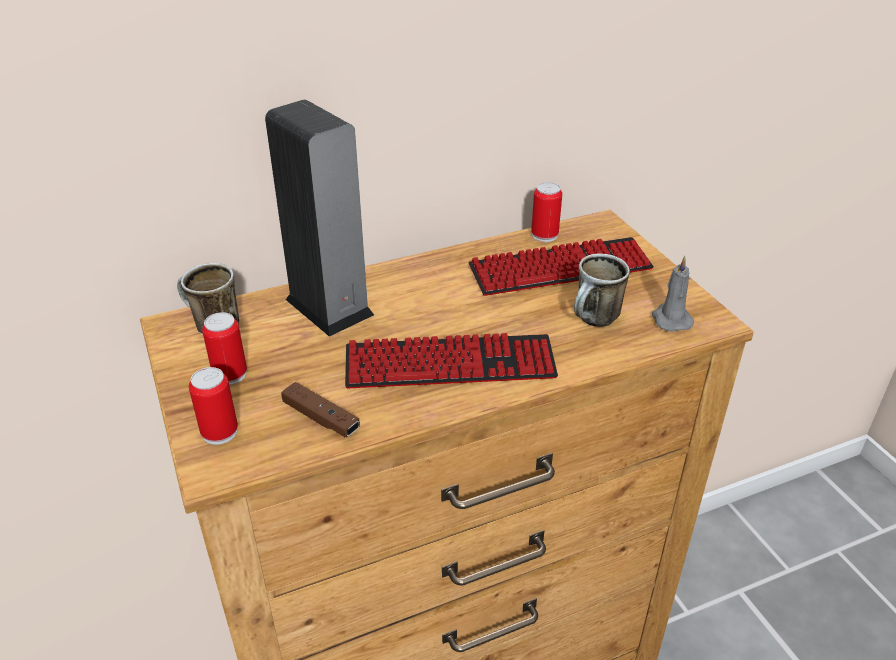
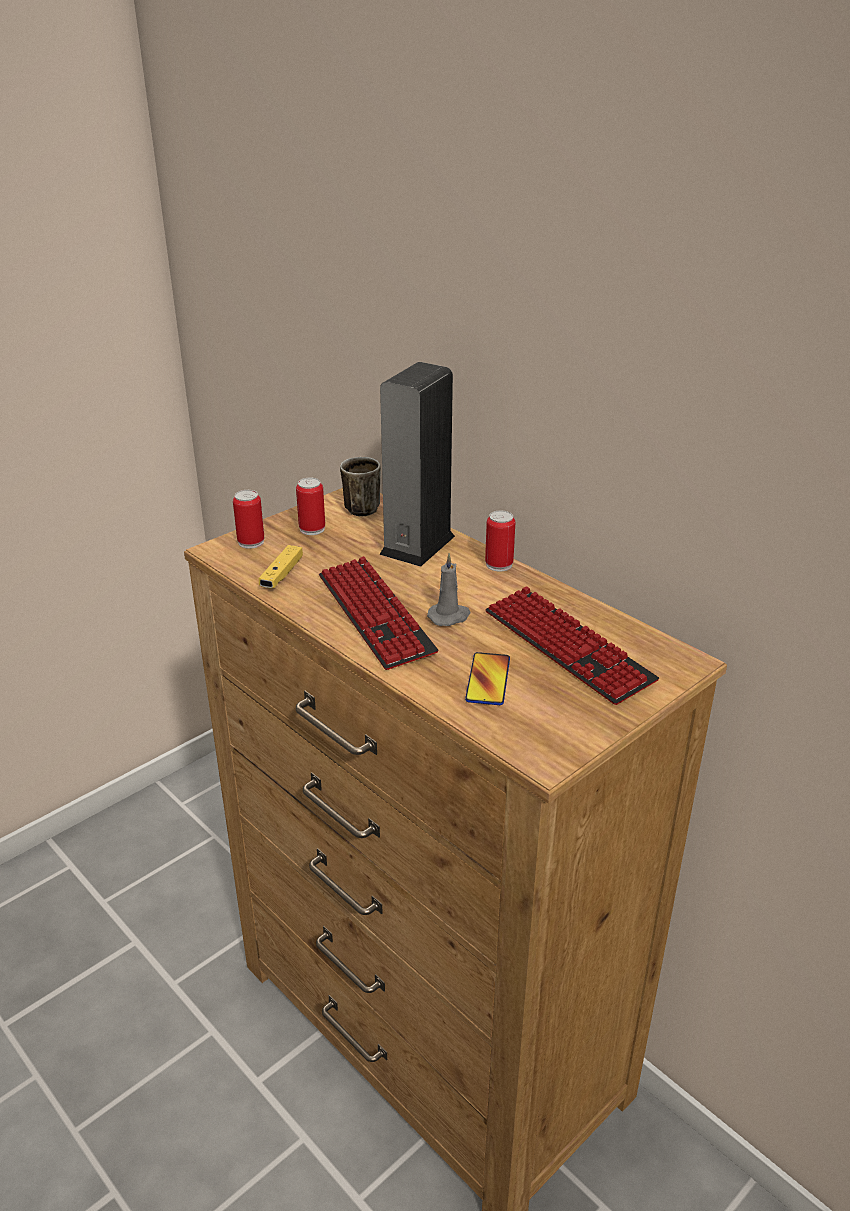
camera: 70 degrees right, 5 degrees down
brown game controller [281,382,360,437] -> yellow game controller [259,545,303,588]
can [531,182,562,242] -> can moved to [485,511,515,572]
mug [574,253,630,327] -> phone [465,652,510,705]
grey candle [652,256,695,332] -> grey candle moved to [427,553,471,626]

